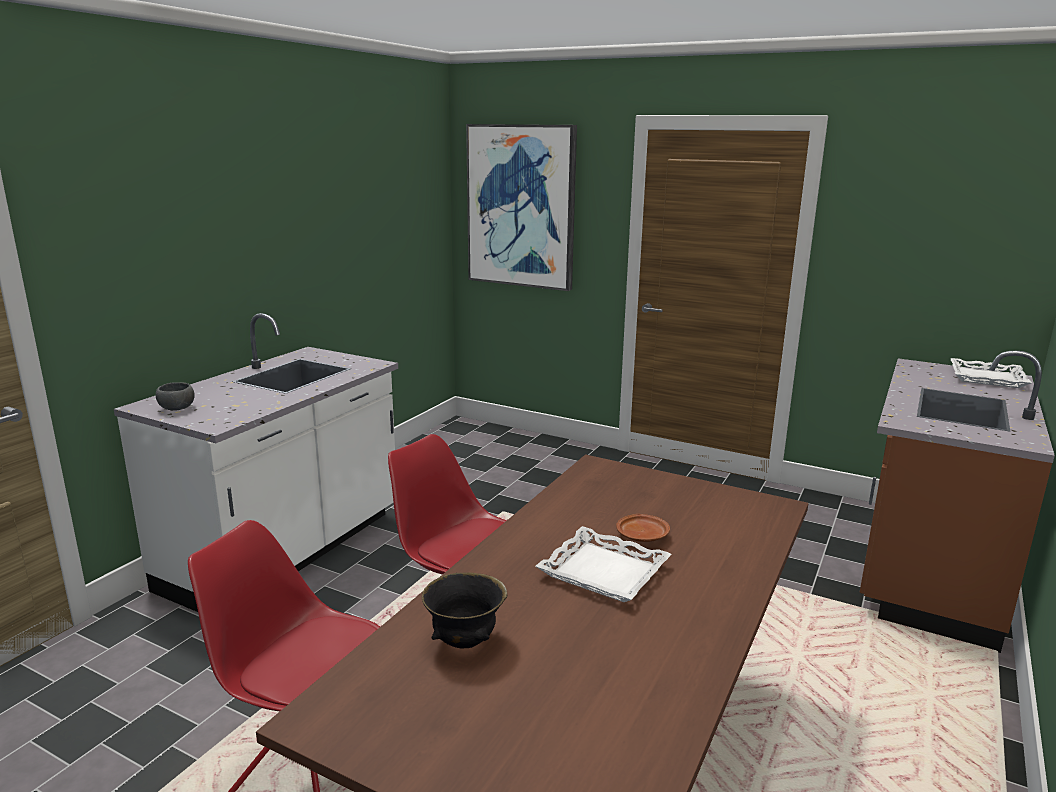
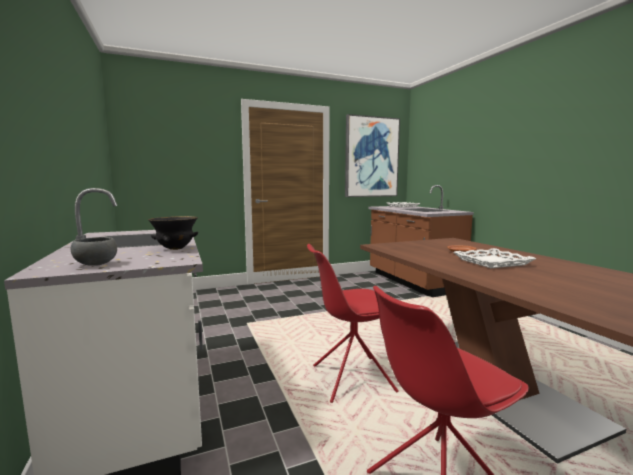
camera: 50 degrees left, 10 degrees down
black bowl [422,573,508,648] -> black bowl moved to [148,216,198,250]
picture [466,124,577,291] -> picture moved to [345,114,400,197]

